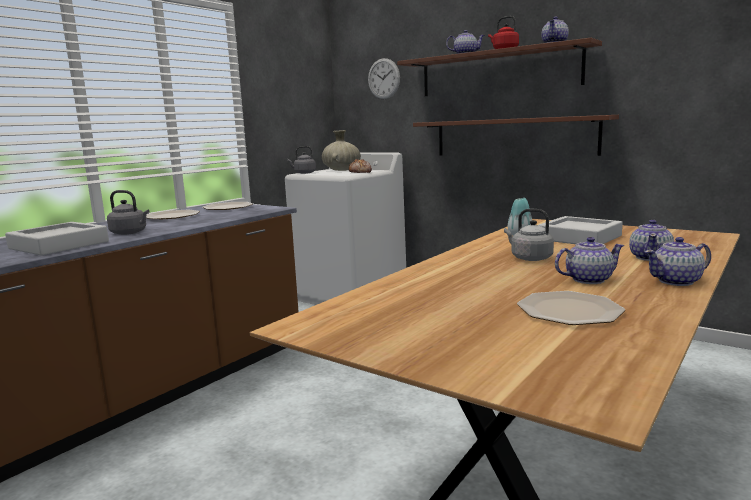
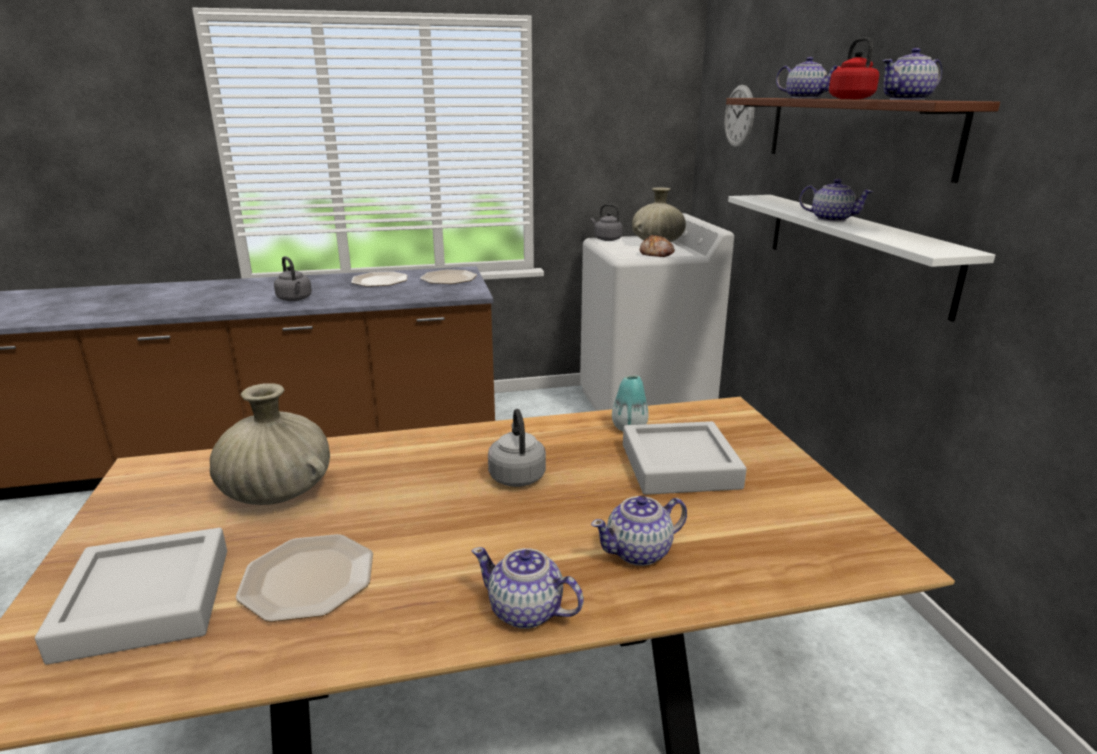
camera: 40 degrees right, 10 degrees up
grey tray [5,222,109,255] -> grey tray moved to [35,528,227,664]
brown shelf [413,115,619,156] -> white shelf [728,195,995,322]
teapot [555,237,625,284] -> teapot moved to [799,179,873,222]
none -> beige vase [210,383,330,505]

